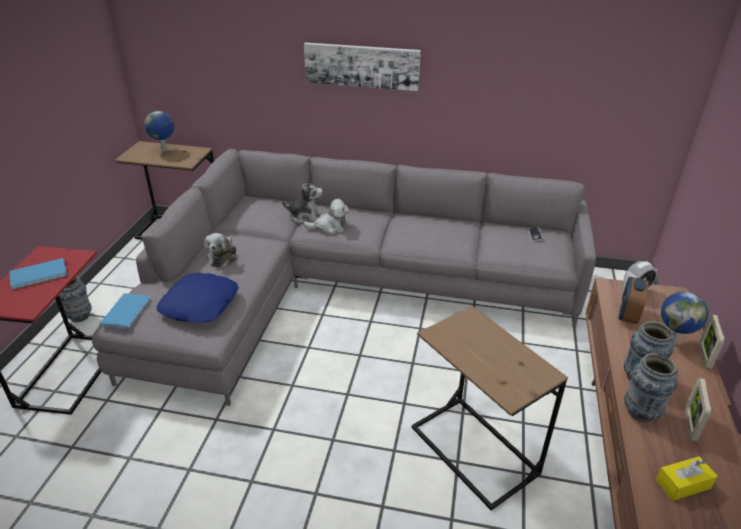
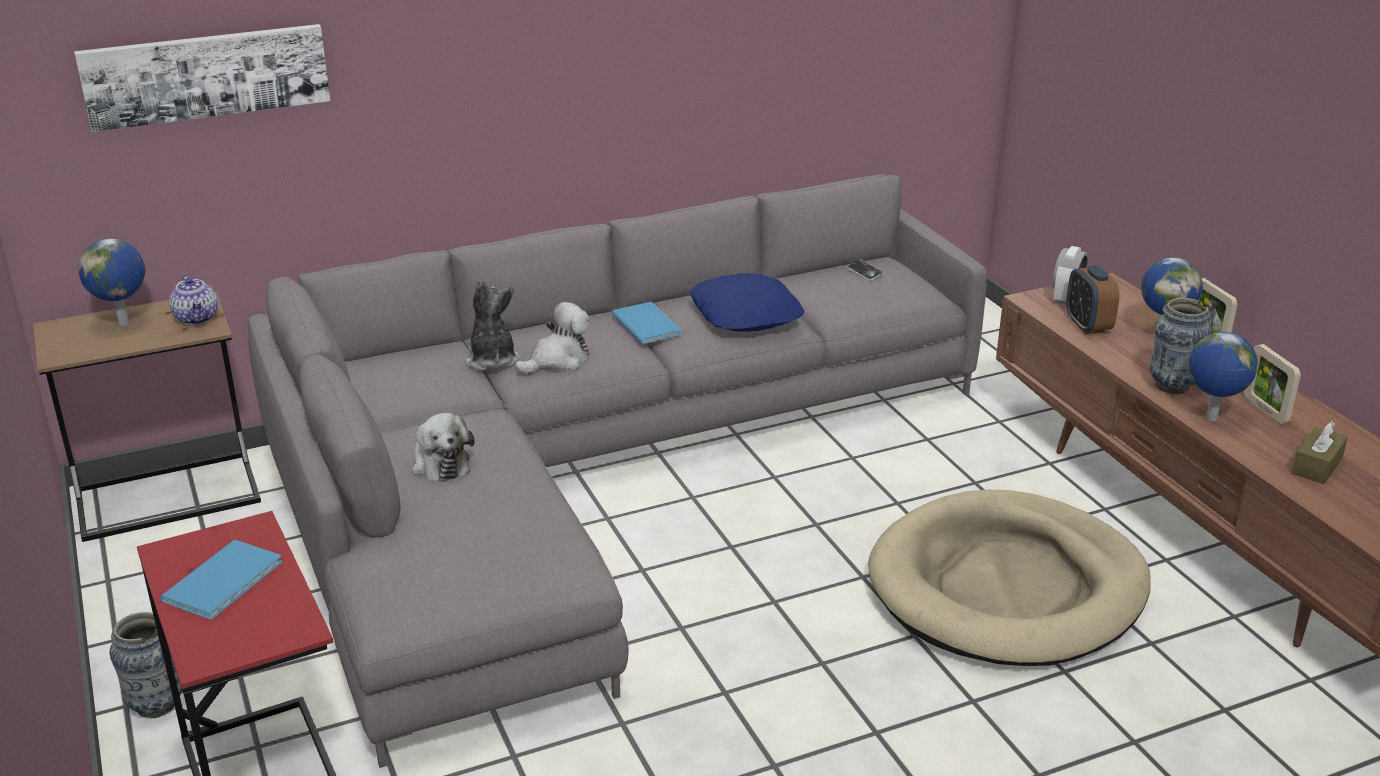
camera: 35 degrees left, 5 degrees down
blue book [100,293,151,329] -> blue book moved to [612,302,682,344]
blue pillow [157,273,239,323] -> blue pillow moved to [690,273,804,332]
plush toy [282,177,323,224] -> plush toy turned 75 degrees counterclockwise [466,280,519,371]
picture [304,43,421,91] -> picture moved to [74,24,330,132]
brown side table [412,306,568,510] -> beige dog bed [868,490,1151,666]
vase [624,353,678,422] -> globe [1188,332,1258,421]
yellow tissue box [656,456,718,501] -> brown tissue box [1292,421,1348,484]
none -> teapot [169,274,218,325]

